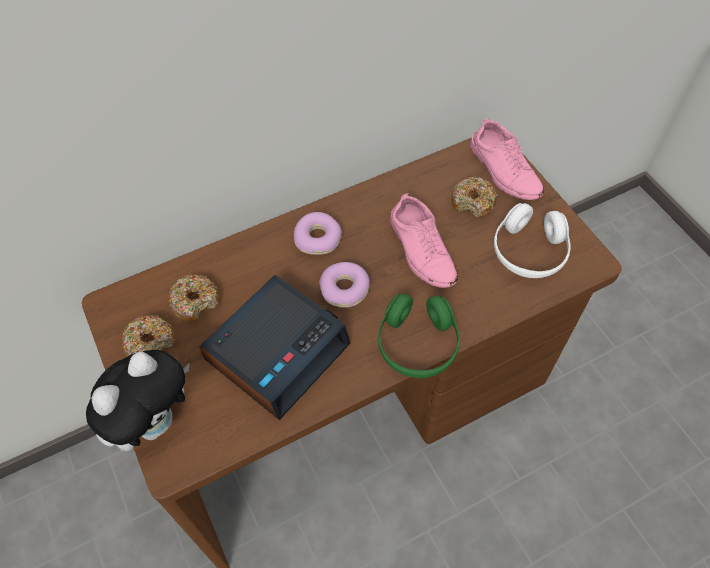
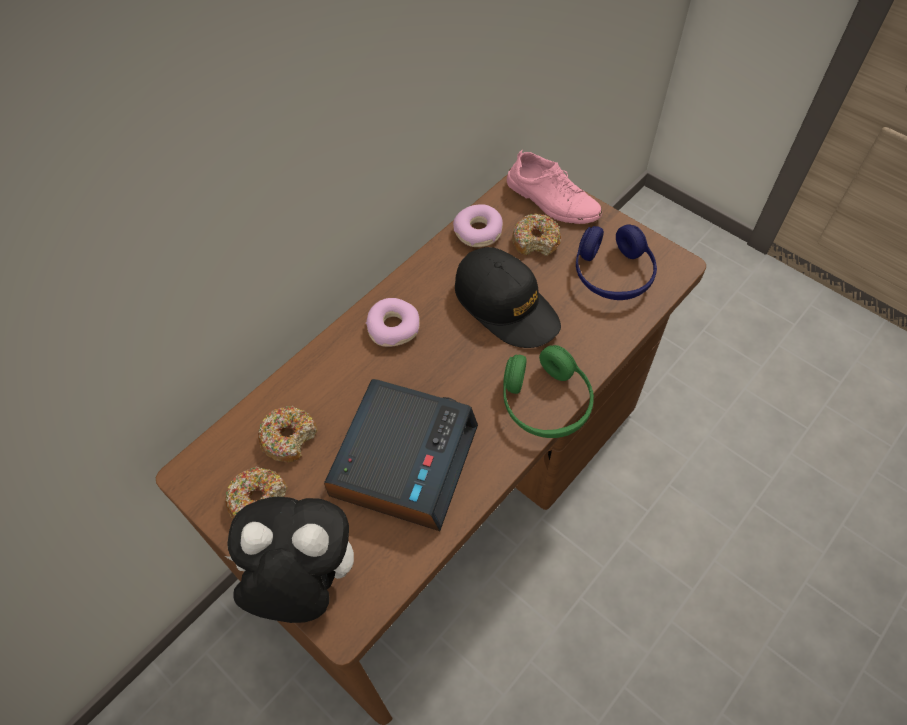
camera: 20 degrees left, 0 degrees up
plush toy [86,350,189,451] -> plush toy turned 105 degrees counterclockwise [224,497,354,623]
donut [319,262,370,308] -> donut moved to [453,204,503,247]
pink shoe [390,193,458,288] -> black cap [455,247,561,348]
white headphones [494,203,571,278] -> blue headphones [576,224,657,300]

